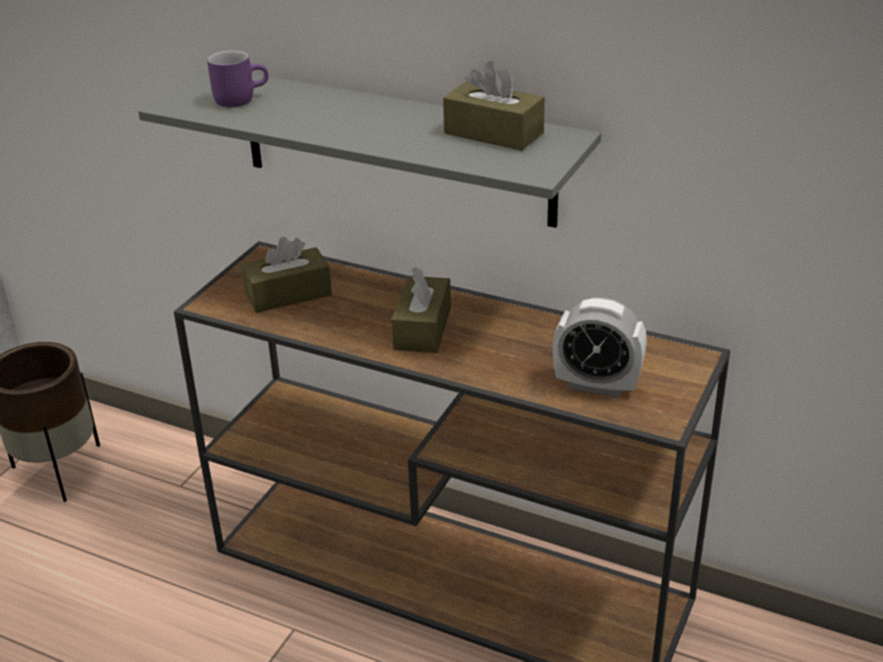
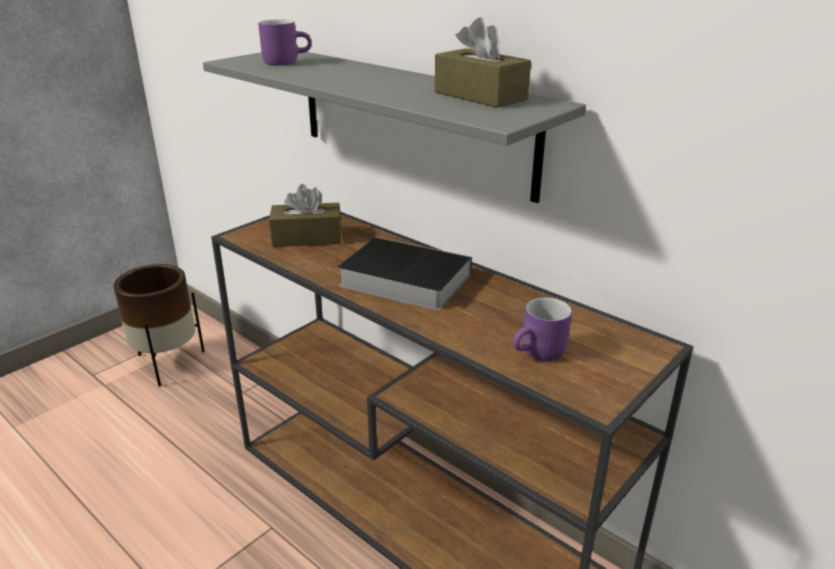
camera: 15 degrees right, 5 degrees down
brown tissue box [391,266,451,353] -> book [338,237,472,311]
alarm clock [553,297,647,397] -> purple mug [513,297,572,361]

